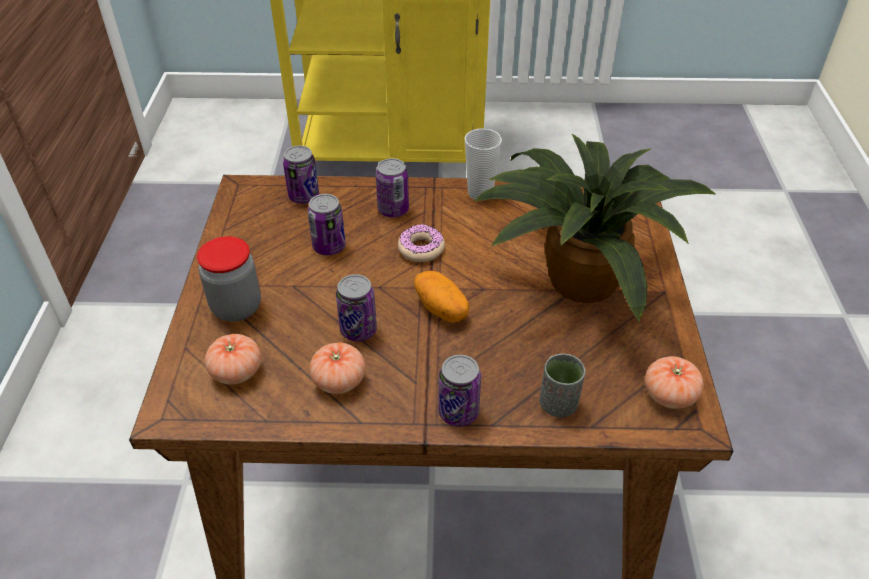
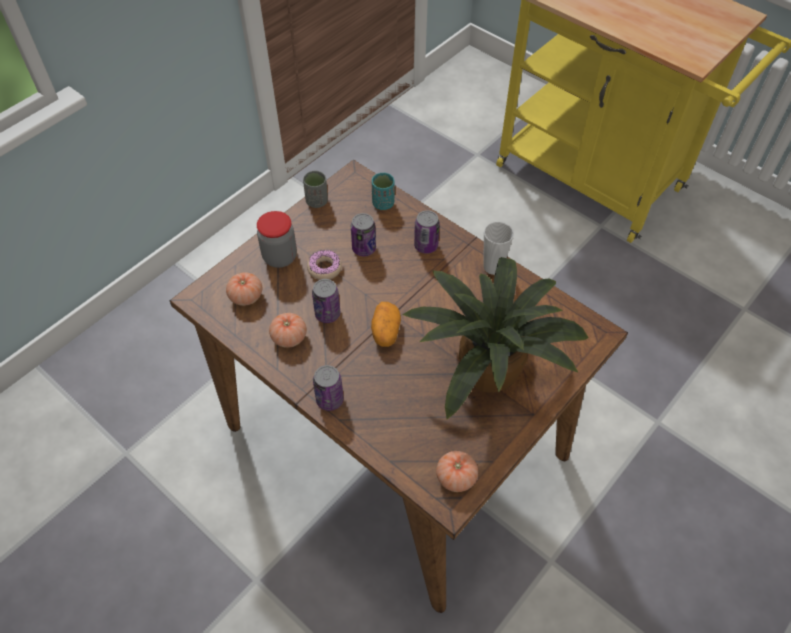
camera: 40 degrees right, 10 degrees up
can [283,146,319,204] -> turquoise cup [372,173,395,210]
donut [398,224,445,262] -> donut moved to [307,250,342,280]
grey cup [539,353,585,417] -> grey cup moved to [303,170,328,208]

